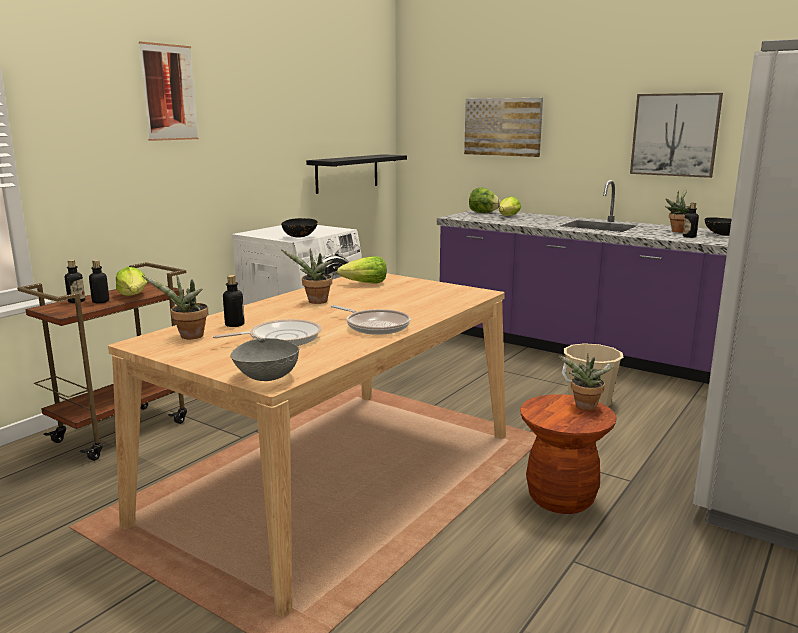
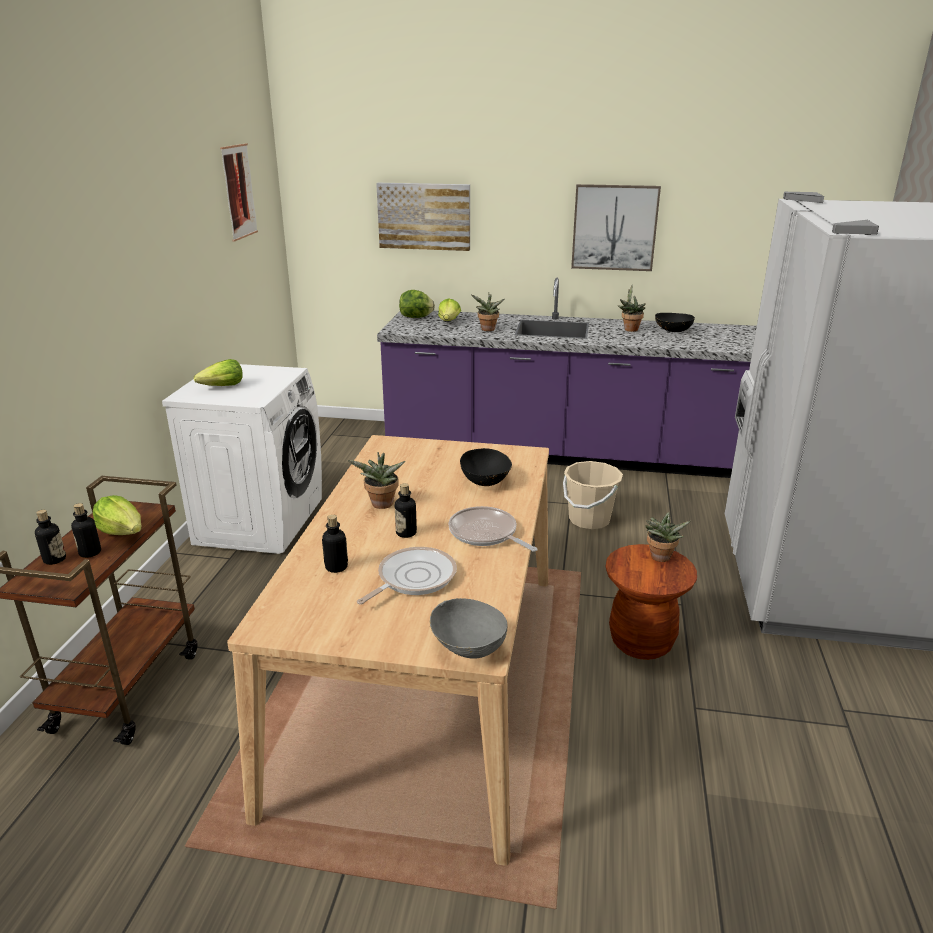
camera: 25 degrees left, 10 degrees up
picture [139,41,198,141] -> picture moved to [220,143,258,242]
potted plant [142,275,208,339] -> potted plant moved to [471,292,504,331]
black bowl [281,218,318,238] -> black bowl moved to [460,448,512,486]
black shelf [306,154,407,194] -> none
frying pan [331,305,410,335] -> frying pan turned 150 degrees counterclockwise [449,506,538,552]
lettuce [337,256,387,284] -> lettuce moved to [194,359,243,386]
bottle [683,203,699,238] -> bottle moved to [395,483,417,538]

